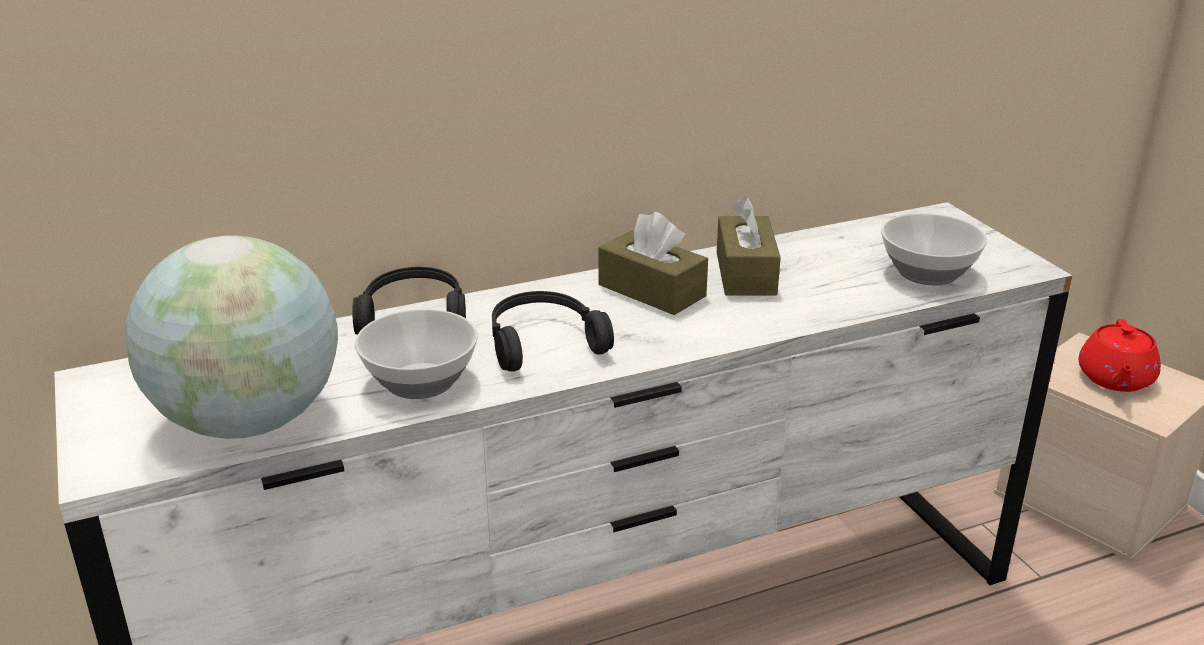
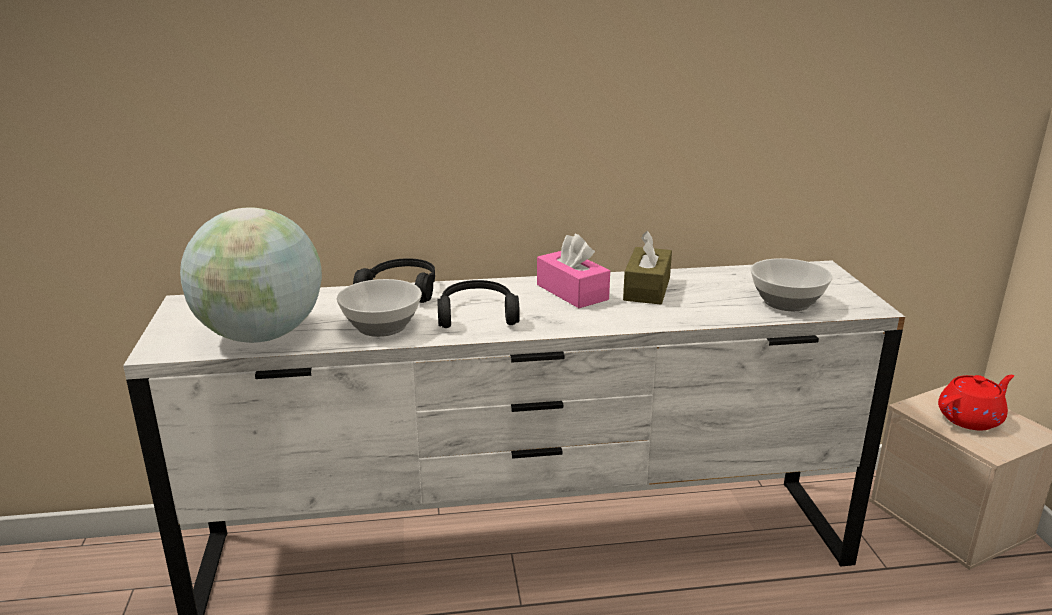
camera: 15 degrees right, 5 degrees down
brown tissue box [598,212,708,315] -> pink tissue box [537,234,610,308]
red teapot [1078,319,1161,392] -> red teapot turned 150 degrees counterclockwise [938,375,1014,430]

